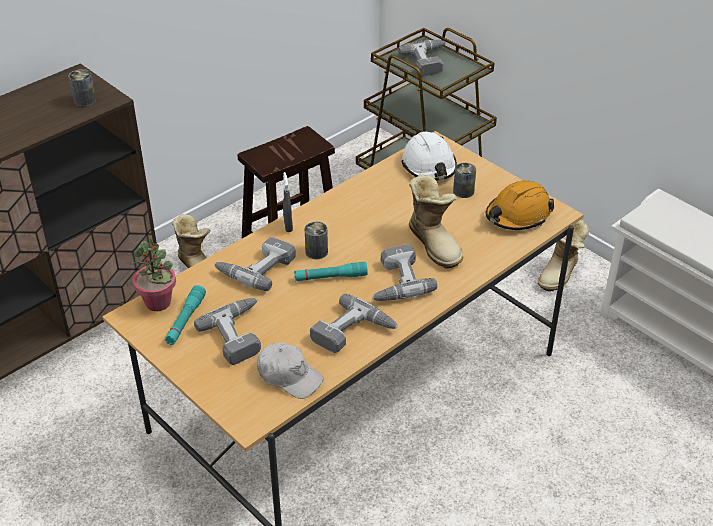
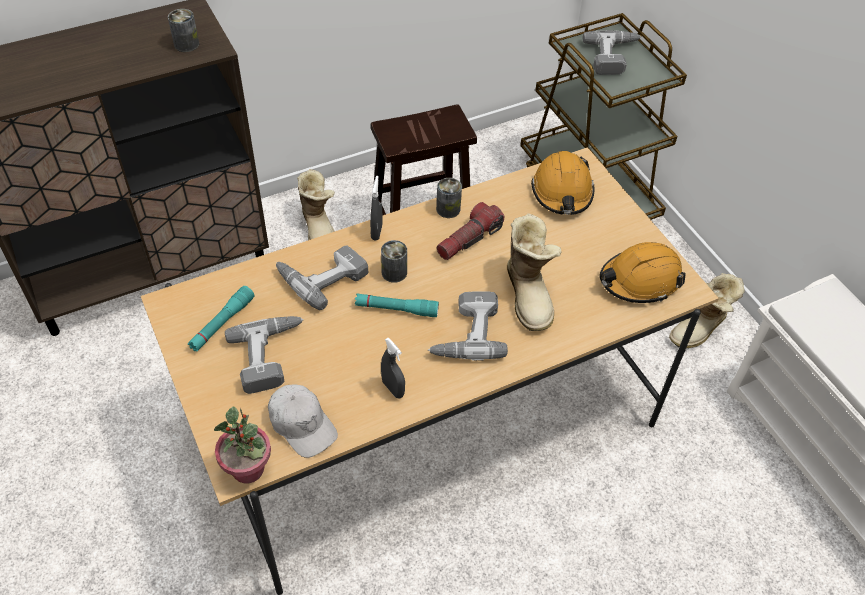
camera: 15 degrees right, 10 degrees up
potted plant [132,238,176,311] -> potted plant moved to [214,406,271,483]
power drill [310,294,398,353] -> grey spray bottle [381,338,405,398]
white hard hat [402,132,457,181] -> orange hard hat [531,151,594,215]
can [453,163,476,198] -> can moved to [436,178,462,218]
none -> flashlight [436,202,504,260]

